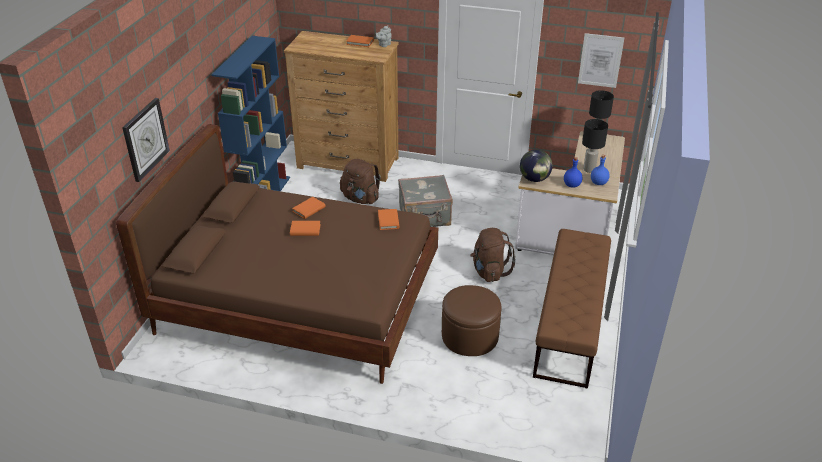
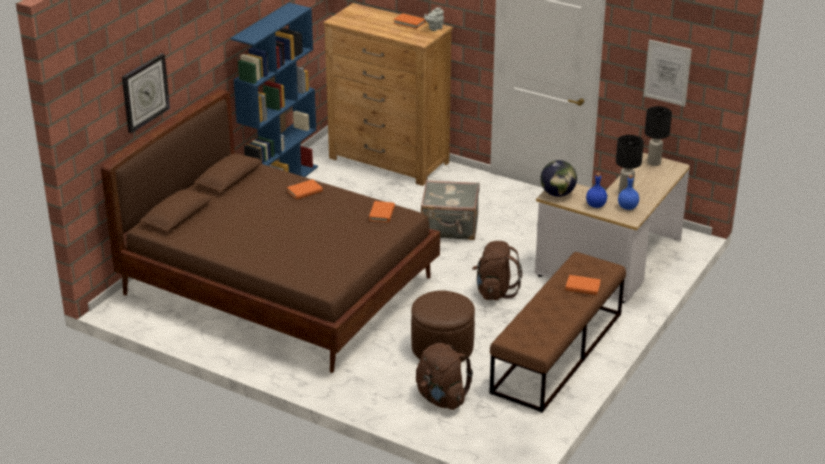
camera: 15 degrees right, 5 degrees down
orange book [290,221,321,236] -> orange book moved to [565,275,601,295]
brown backpack [340,159,380,204] -> brown backpack moved to [416,343,473,410]

